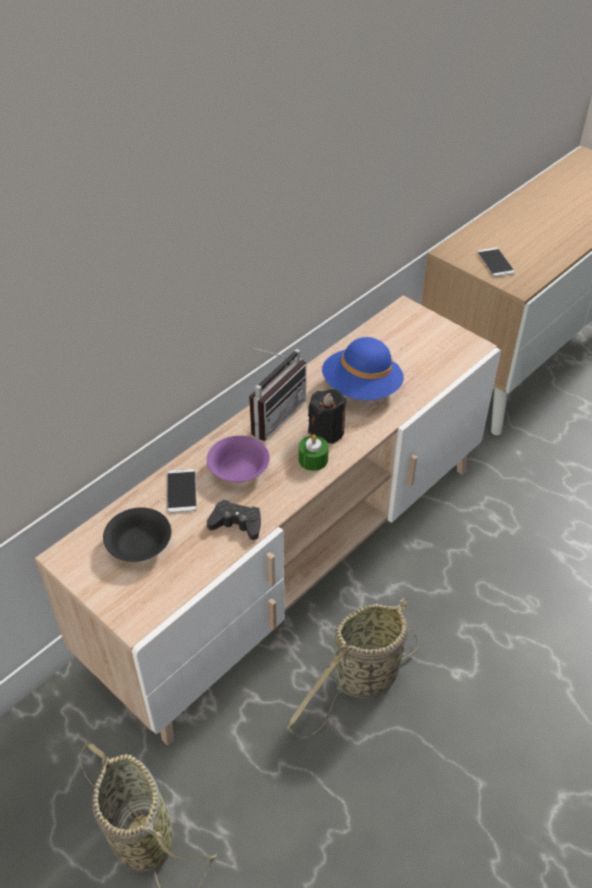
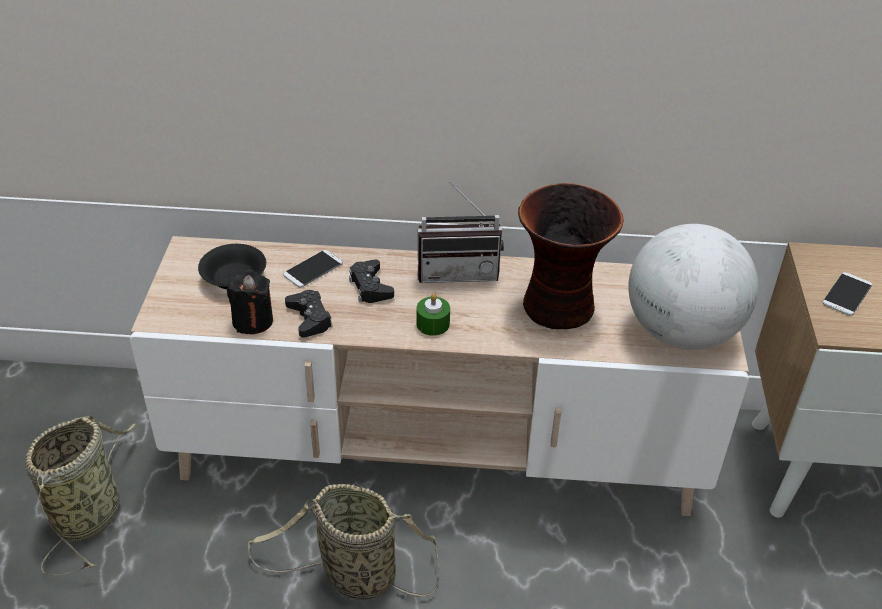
camera: 50 degrees right, 5 degrees down
purple bowl [207,436,270,482] -> black game controller [349,259,394,303]
black candle [308,389,346,444] -> black candle moved to [227,270,273,334]
blue hat [322,337,404,400] -> vase [518,183,624,329]
none -> globe [628,224,758,350]

